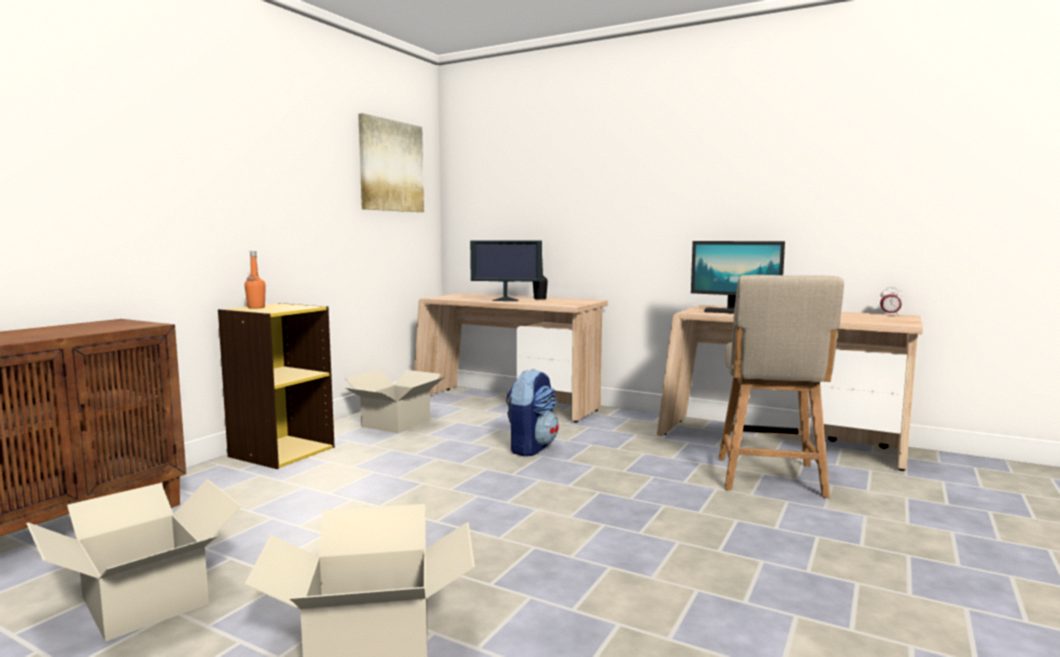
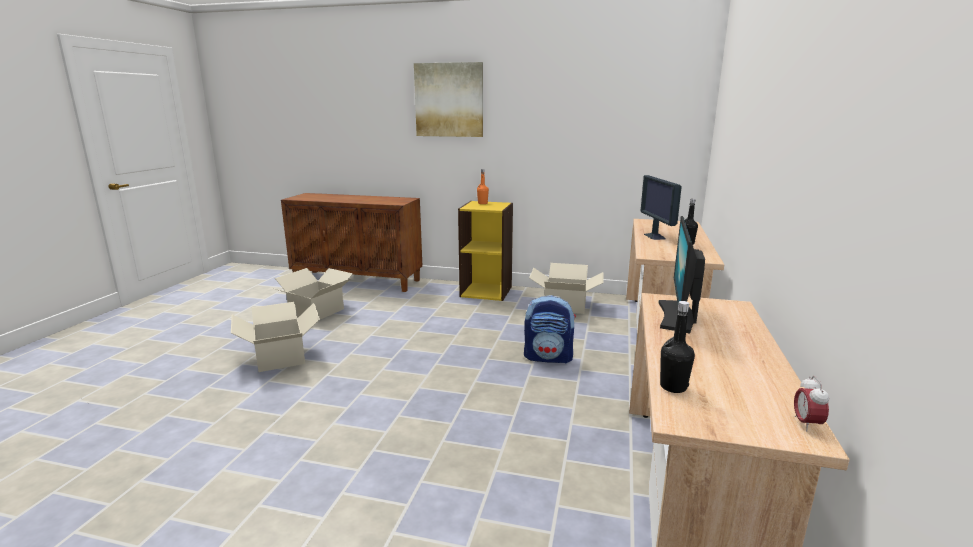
camera: 75 degrees right, 10 degrees up
picture [358,113,424,212] -> picture moved to [414,62,483,137]
beige chair [718,275,844,498] -> none
none -> black bottle [660,301,695,393]

